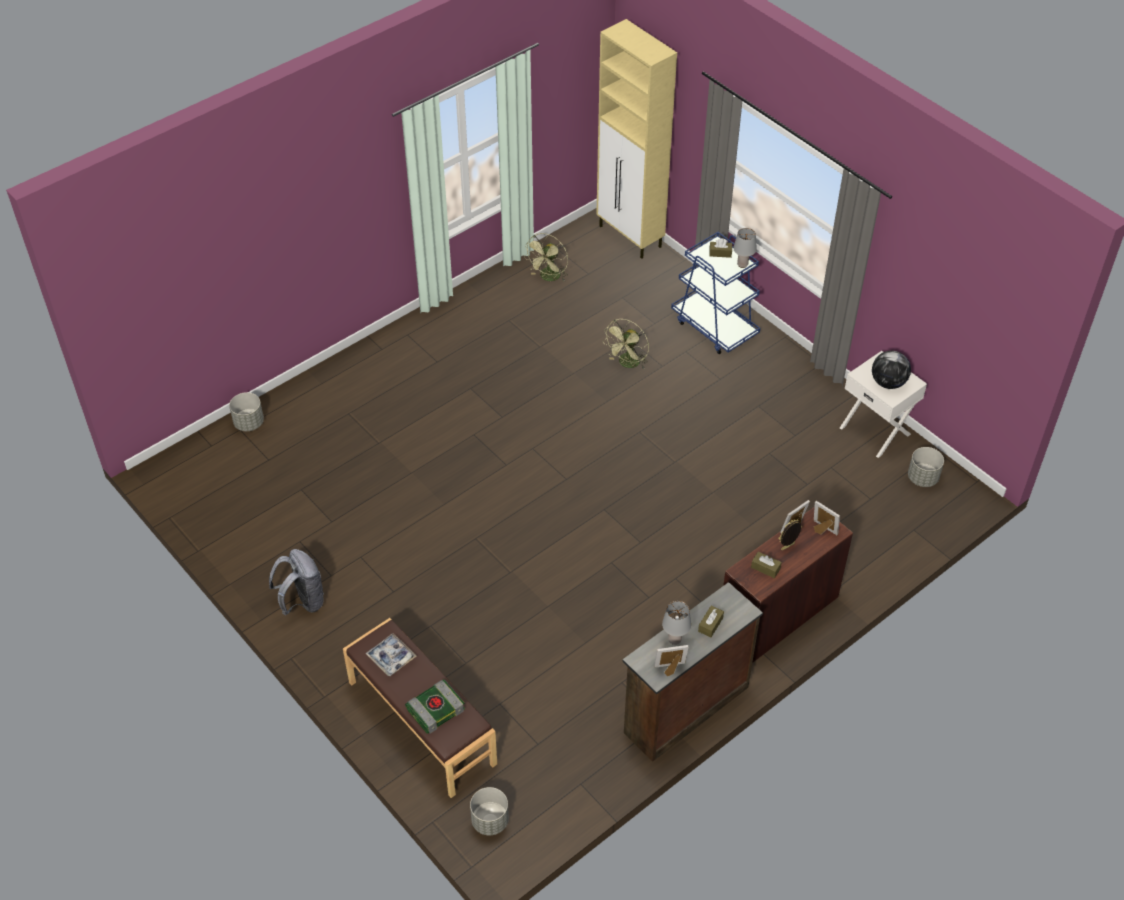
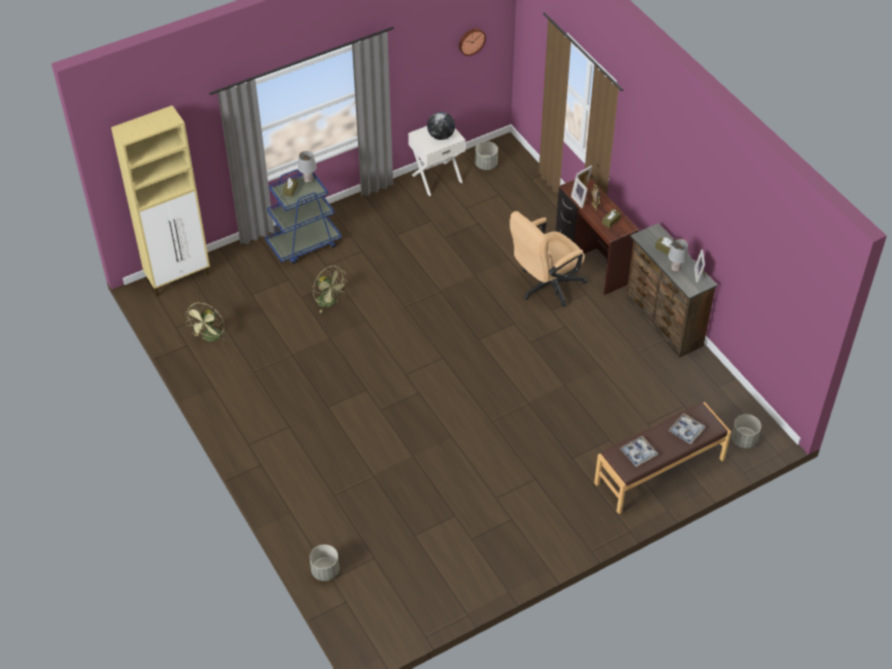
camera: 80 degrees left, 0 degrees up
grey backpack [269,549,324,615] -> none
book [405,679,465,734] -> tray [668,413,705,444]
green fan [524,233,568,281] -> green fan turned 75 degrees clockwise [185,303,228,342]
none -> wall clock [459,28,486,56]
none -> beige office chair [510,211,587,307]

